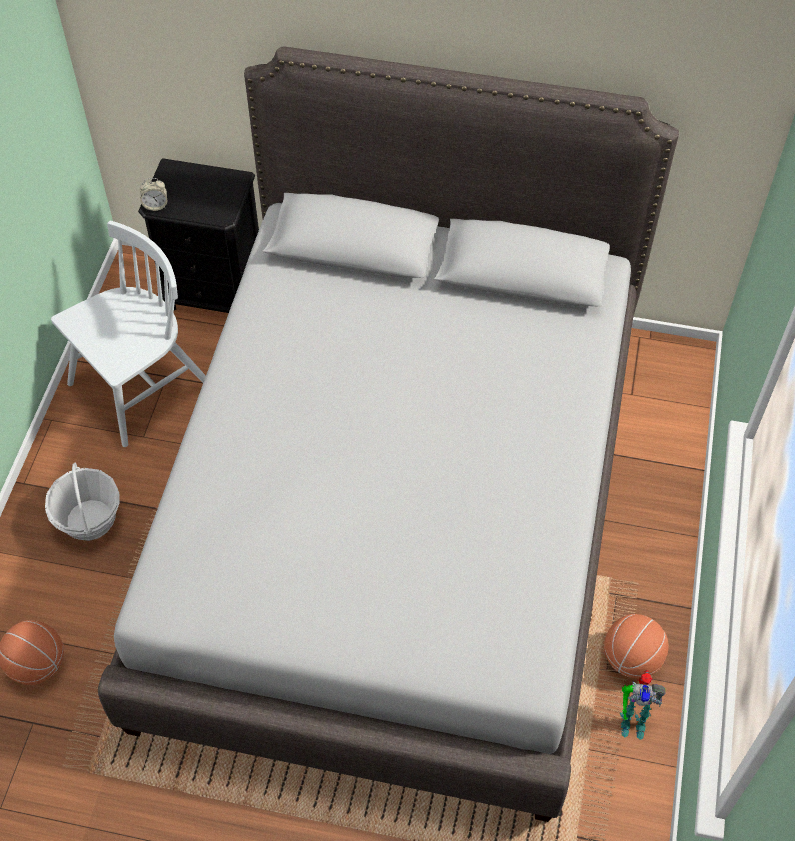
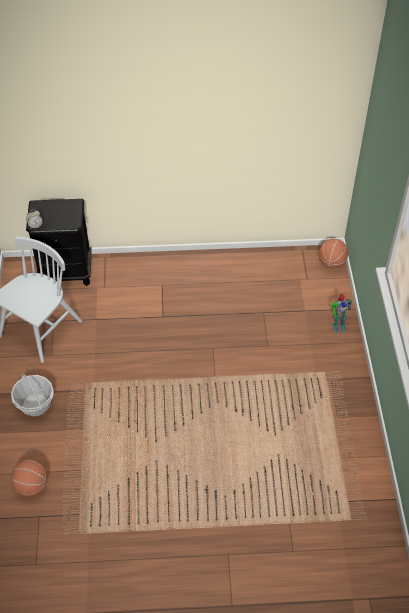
camera: 15 degrees left, 5 degrees down
grey bed [98,47,679,822] -> none
basketball [604,614,669,679] -> basketball moved to [319,239,348,268]
toy robot [620,670,666,740] -> toy robot moved to [332,294,352,333]

